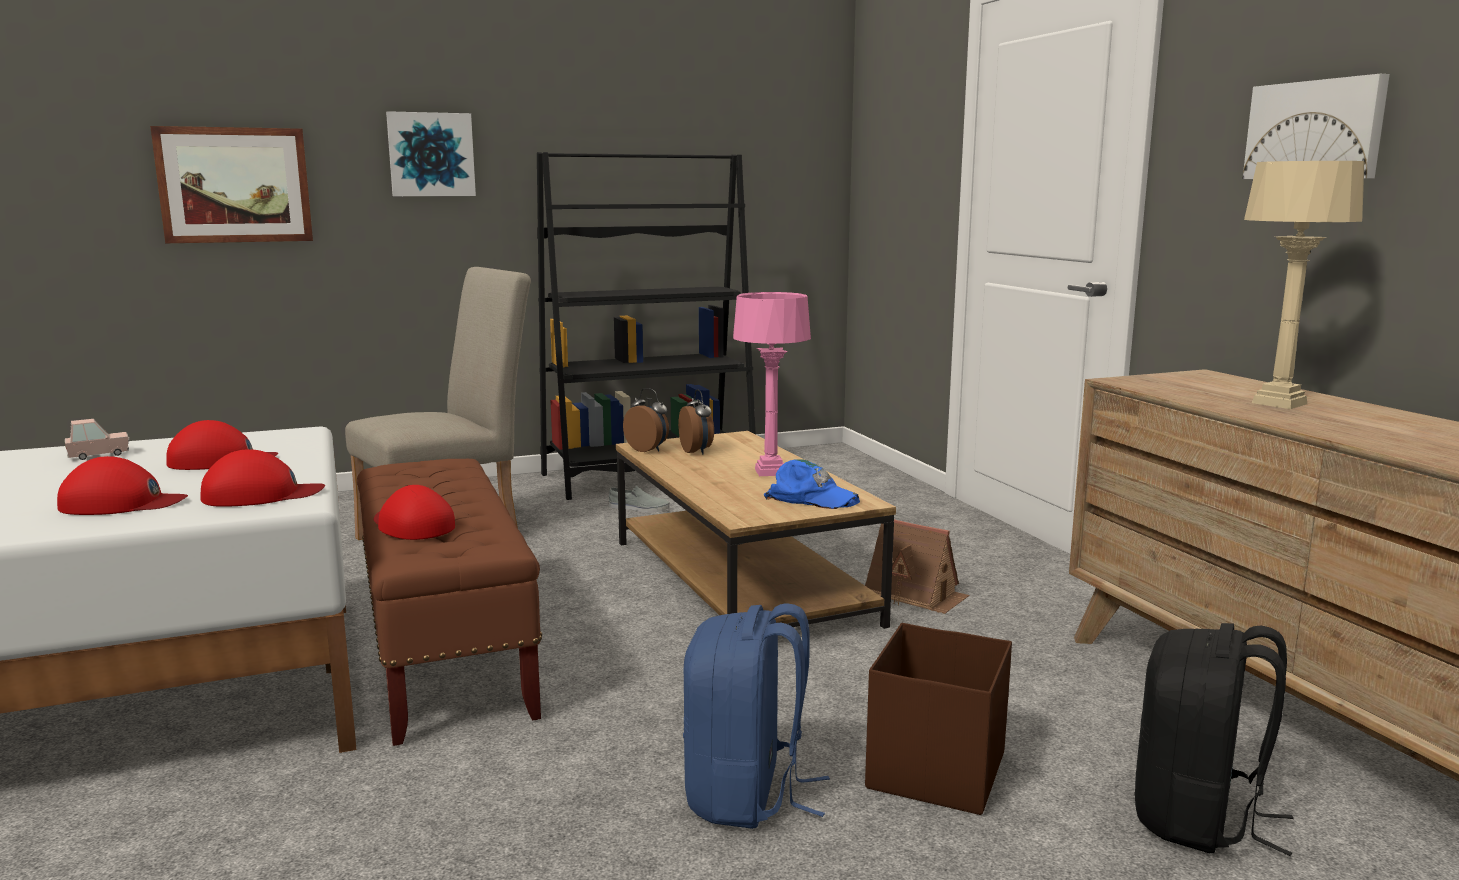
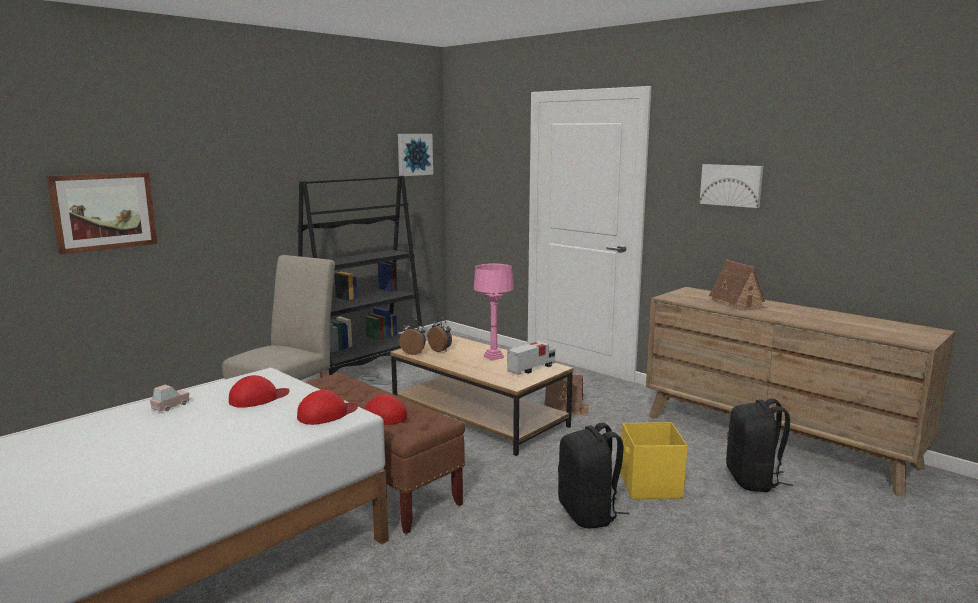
camera: 25 degrees left, 0 degrees up
red cap [57,456,188,515] -> none
picture [386,111,476,196] -> picture moved to [398,134,433,176]
blue backpack [683,603,830,829] -> black backpack [558,423,629,529]
blue cap [764,459,860,509] -> toy truck [507,341,555,375]
brown storage box [865,623,1012,815] -> yellow storage box [620,422,687,499]
beige table lamp [1244,161,1365,409] -> toy house [709,259,768,311]

